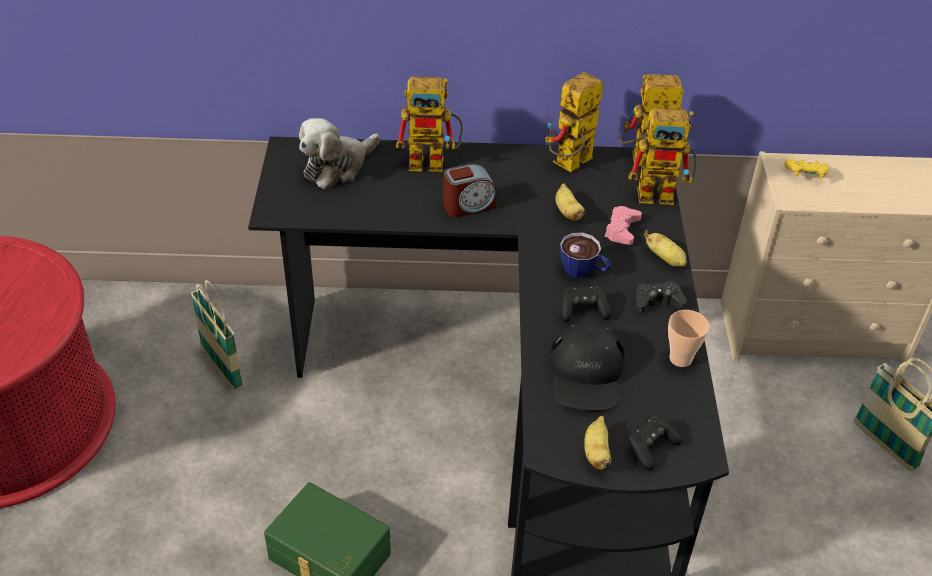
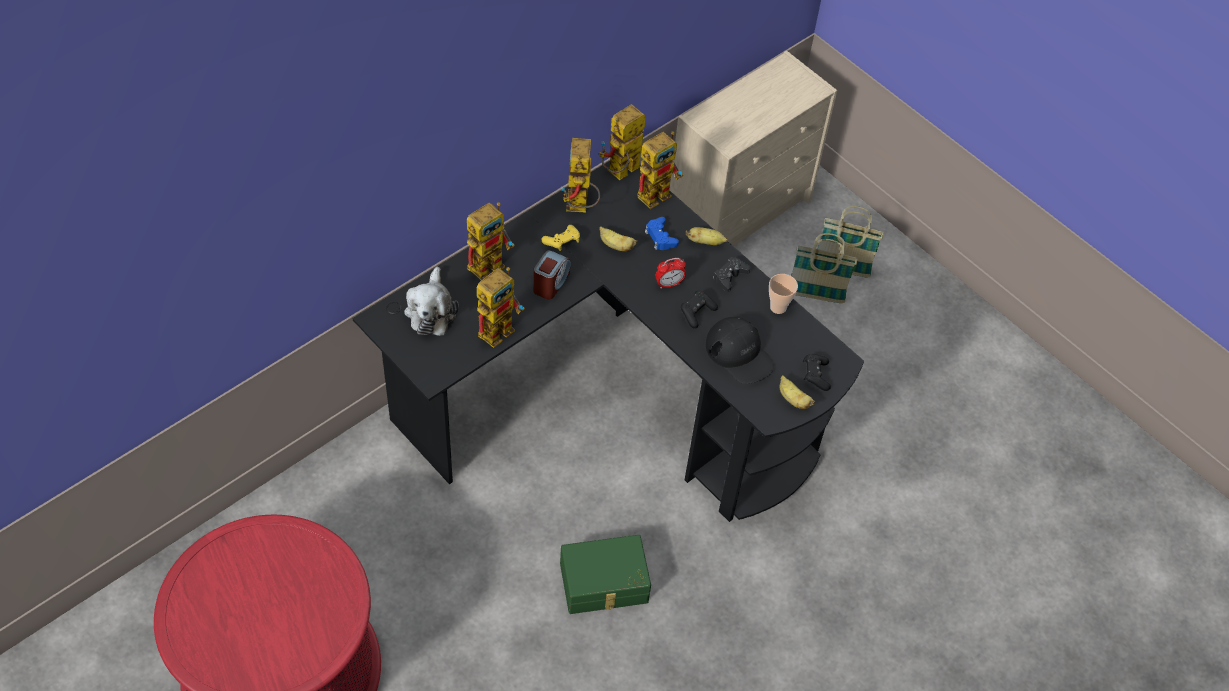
camera: 45 degrees left, 10 degrees up
basket [190,280,243,391] -> basket moved to [791,233,857,303]
cup [560,232,611,278] -> alarm clock [655,258,686,289]
pink game controller [604,206,642,245] -> blue game controller [645,217,679,250]
yellow game controller [785,159,829,179] -> yellow game controller moved to [542,225,580,251]
none -> toy robot [477,267,525,348]

